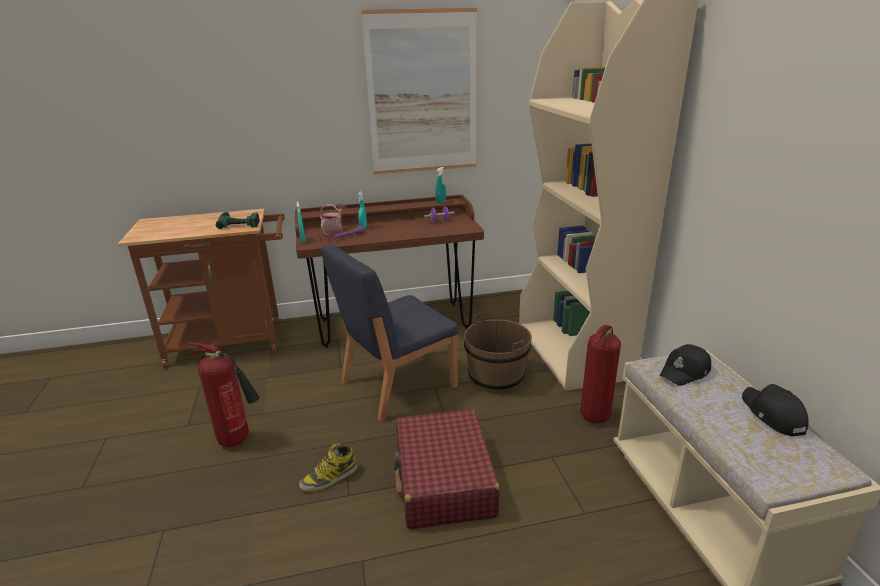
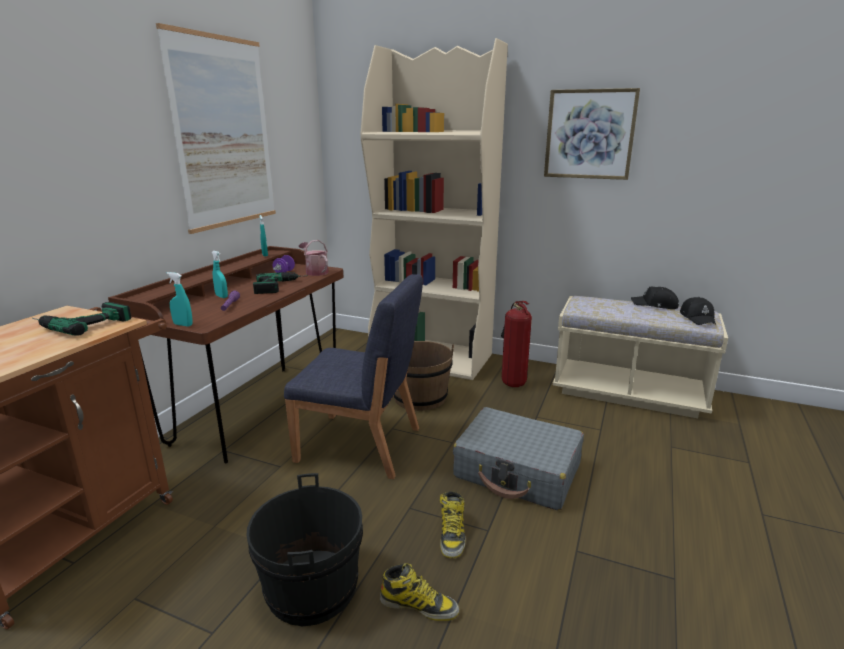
camera: 55 degrees left, 5 degrees down
fire extinguisher [189,343,259,447] -> black bucket [246,473,363,626]
watering can [320,204,346,238] -> watering can moved to [299,240,329,276]
blue chair [321,245,459,422] -> blue chair turned 75 degrees counterclockwise [284,274,423,479]
red suitcase [394,409,500,530] -> grey suitcase [453,407,584,511]
black cap [659,344,711,386] -> black cap moved to [680,297,716,325]
none -> power drill [253,272,308,294]
none -> boot [380,563,460,621]
none -> picture [544,88,640,180]

